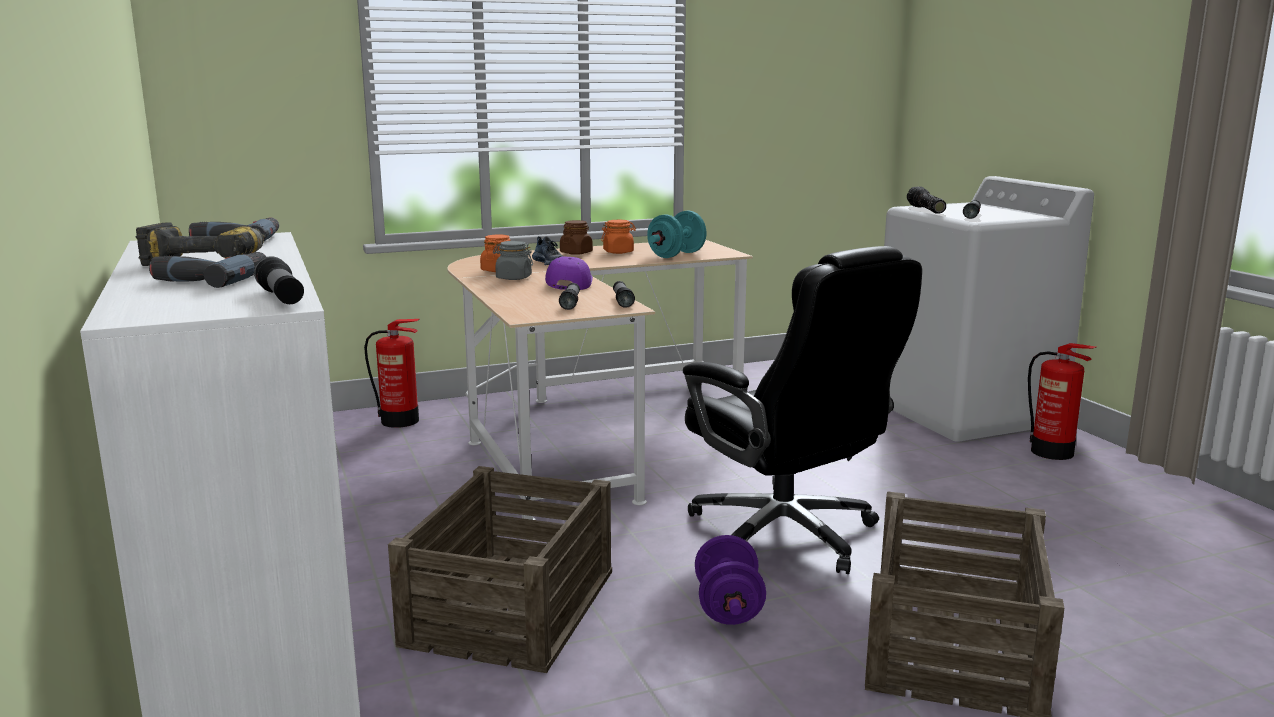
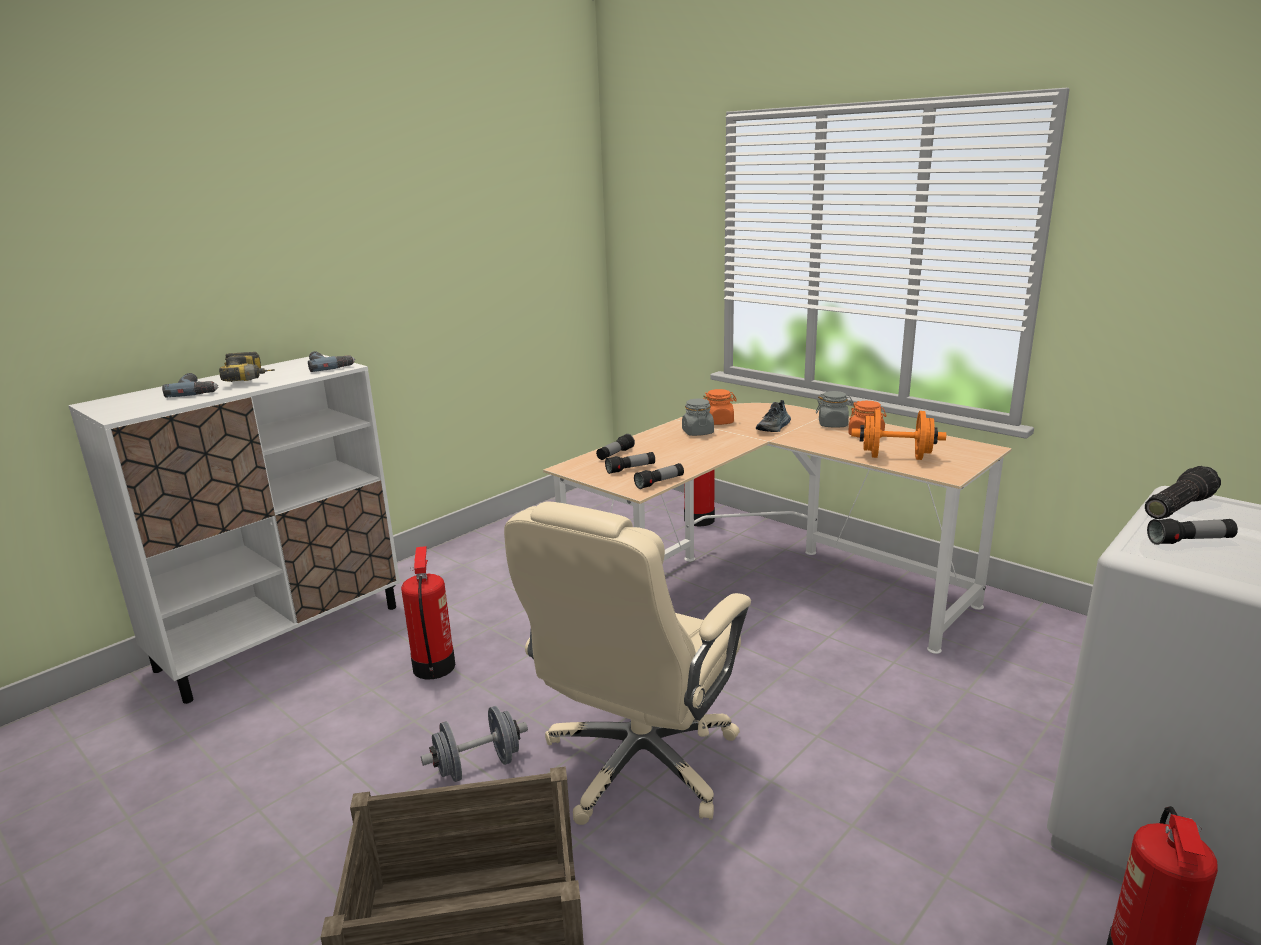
camera: 65 degrees right, 5 degrees up
flashlight [254,256,304,304] -> flashlight moved to [596,434,635,460]
crate [388,466,612,673] -> fire extinguisher [401,546,455,680]
purple cap [545,256,593,290] -> none
brown jar [560,220,593,255] -> grey jar [816,391,854,428]
turquoise dumbbell [647,210,706,258] -> orange dumbbell [851,409,946,460]
black office chair [683,246,922,574] -> beige office chair [504,501,751,825]
purple dumbbell [695,535,766,625] -> grey dumbbell [421,706,528,782]

